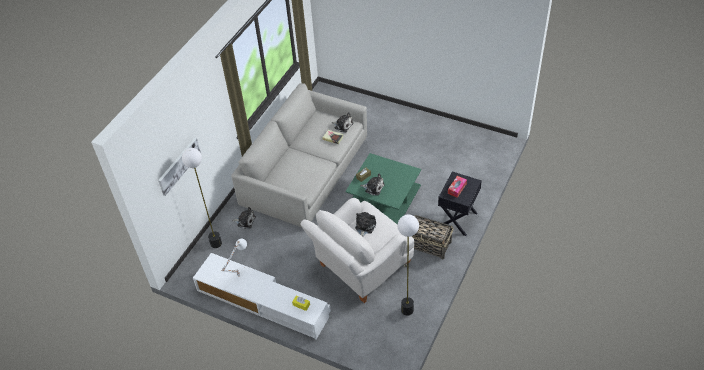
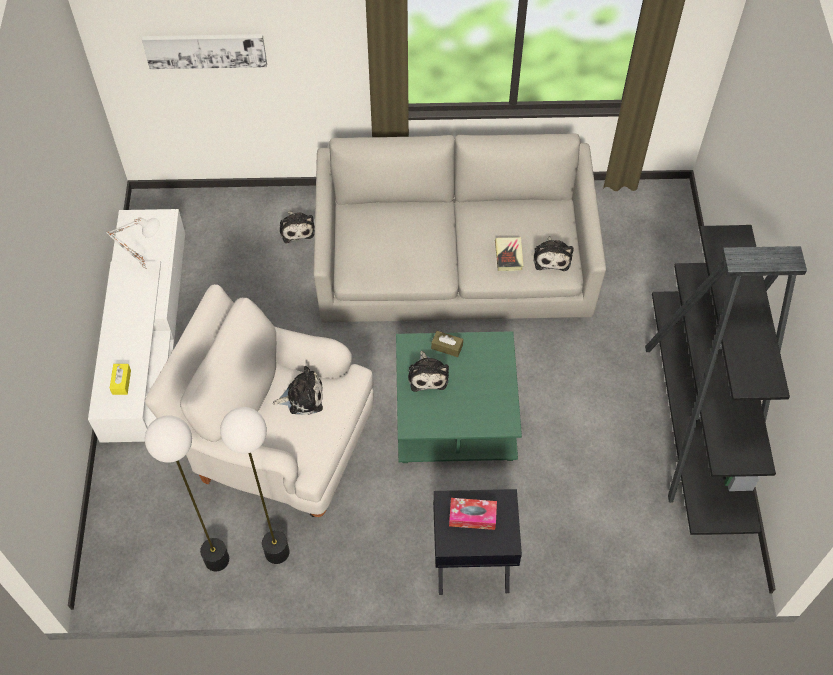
camera: 60 degrees right, 10 degrees up
floor lamp [182,148,222,248] -> floor lamp moved to [220,407,290,564]
basket [412,215,453,260] -> none
none -> black bookcase [645,225,807,535]

